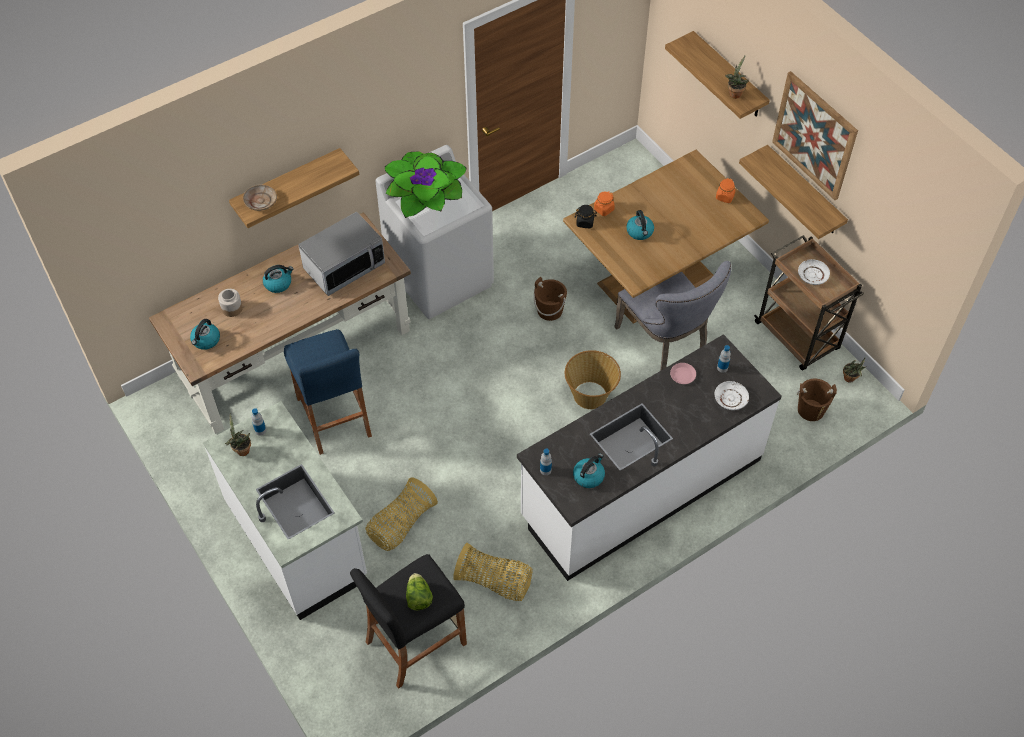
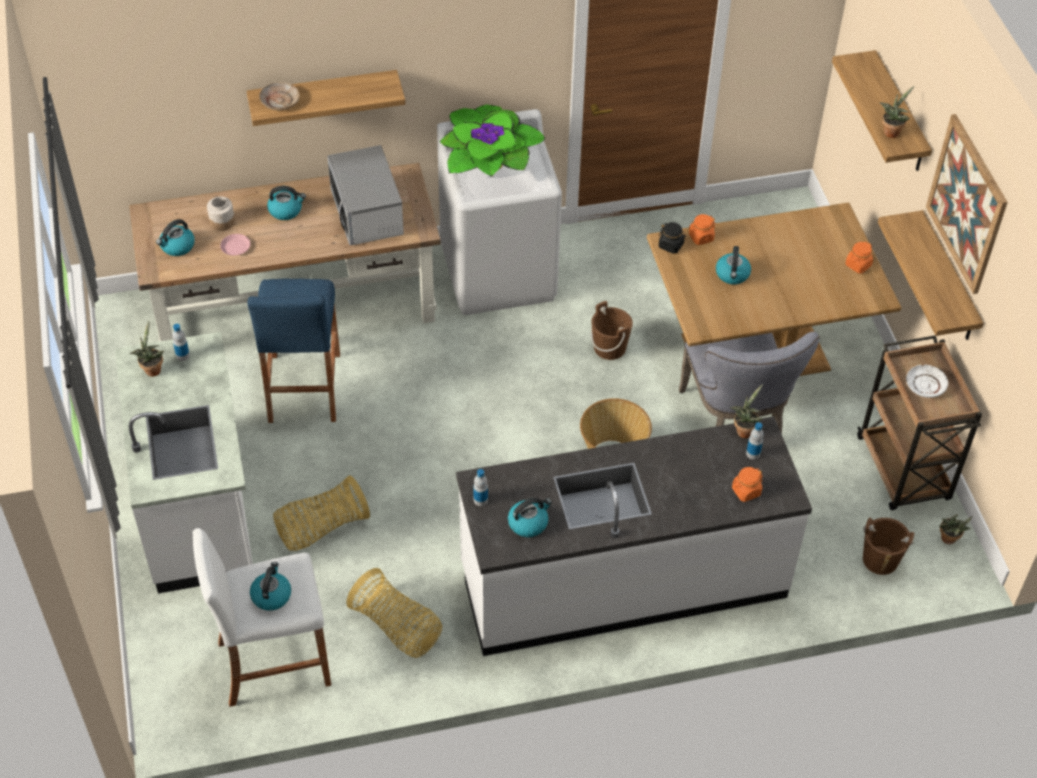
camera: 20 degrees right, 5 degrees down
microwave [298,212,385,296] -> microwave turned 90 degrees clockwise [327,145,404,246]
black stool [350,554,467,689] -> white stool [193,528,331,707]
lettuce [406,573,433,610] -> kettle [250,562,291,611]
pink plate [670,363,696,384] -> pink plate moved to [220,234,251,256]
white plate [715,381,749,410] -> orange jar [732,467,763,502]
none -> potted plant [730,384,763,438]

